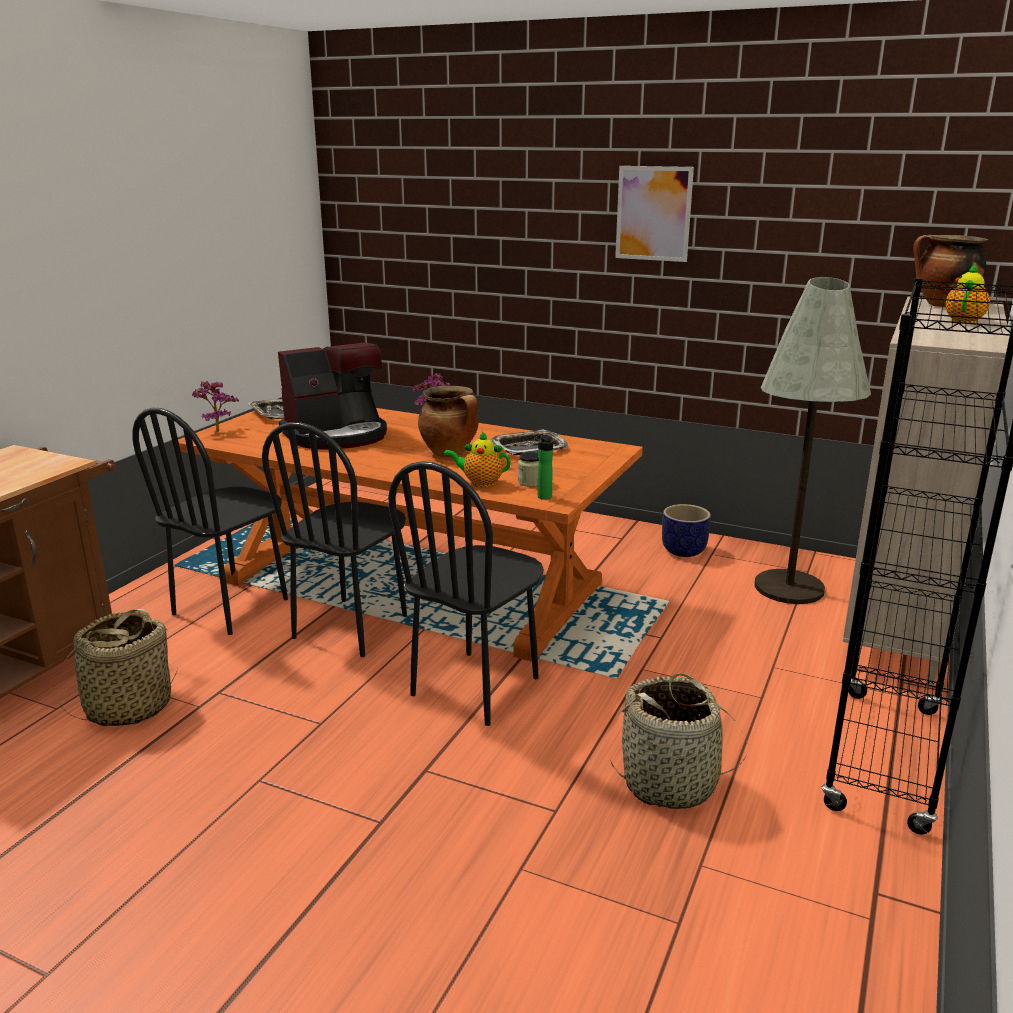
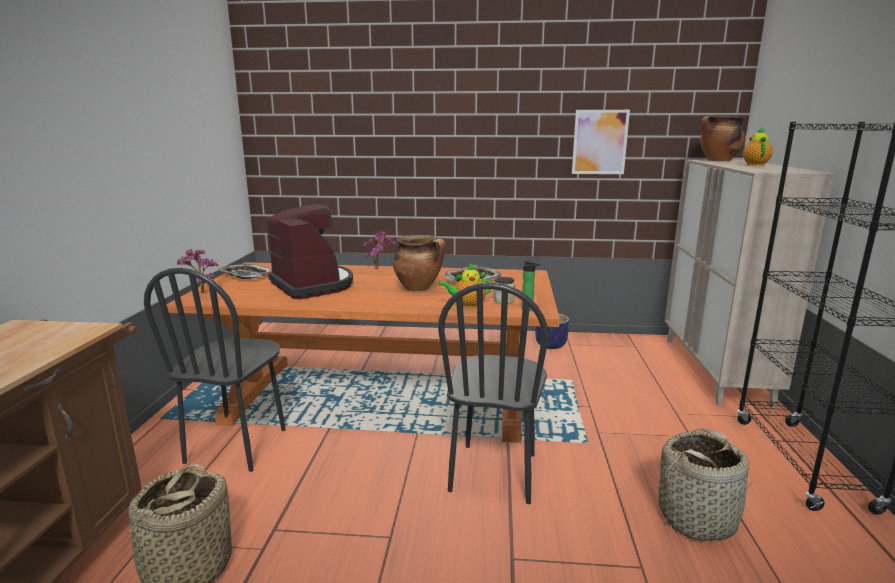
camera: 20 degrees left, 5 degrees down
black chair [262,422,407,657] -> none
coffee machine [278,343,387,449] -> coffee machine turned 75 degrees counterclockwise [267,204,353,299]
picture [615,166,694,262] -> picture moved to [572,110,630,174]
grey floor lamp [755,277,871,604] -> none

